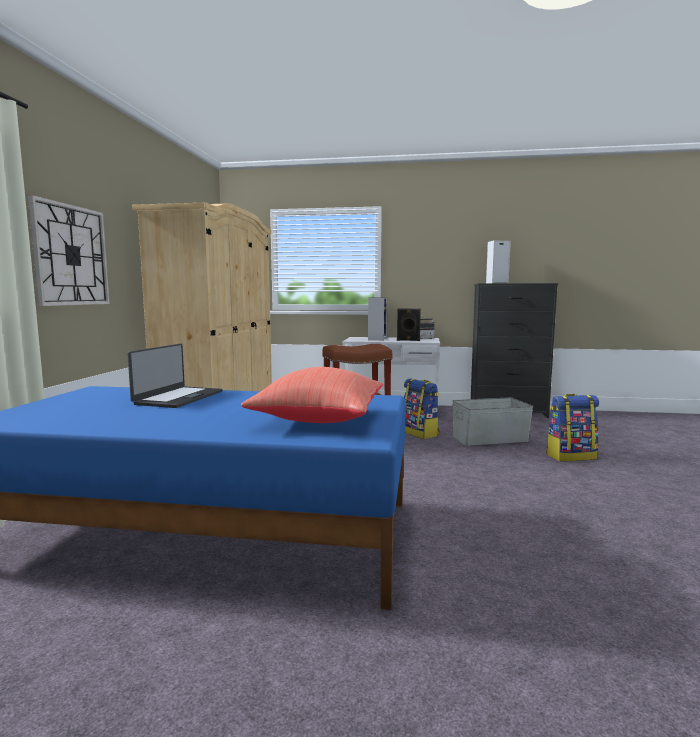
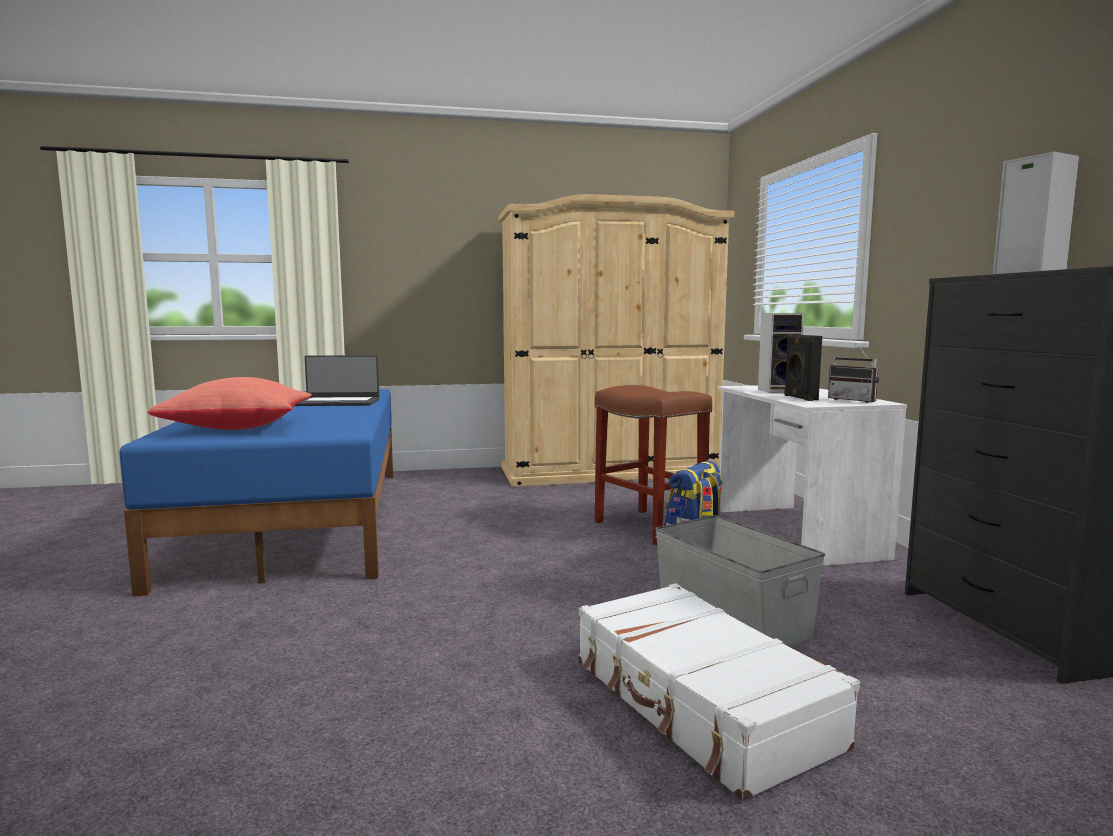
camera: 70 degrees right, 0 degrees up
wall clock [28,195,110,306] -> none
backpack [546,394,599,461] -> white suitcase [579,583,860,801]

